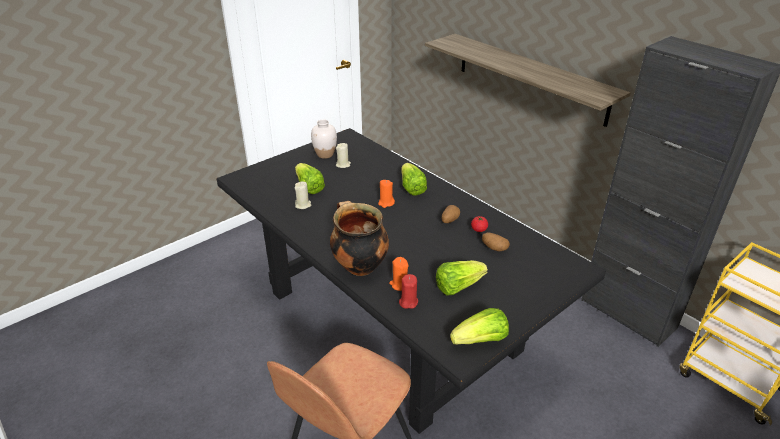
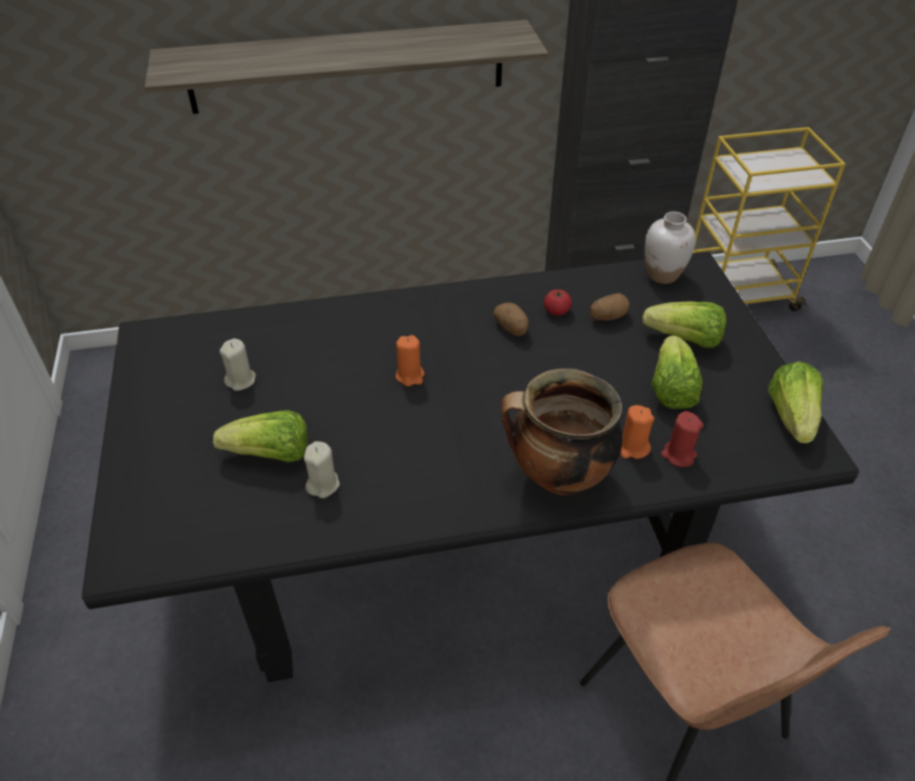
camera: 60 degrees left, 10 degrees up
white vase [311,119,337,159] -> white vase moved to [644,211,696,284]
lettuce [401,163,427,195] -> lettuce moved to [643,301,726,348]

